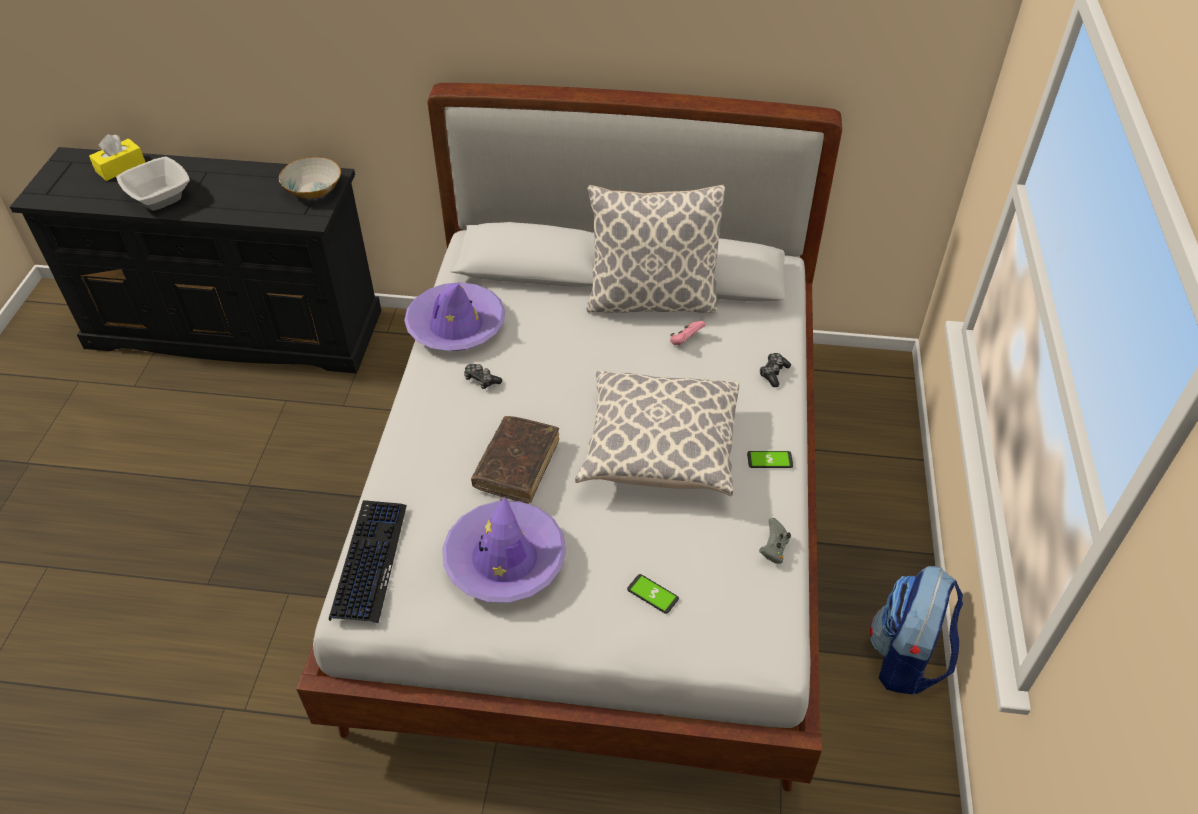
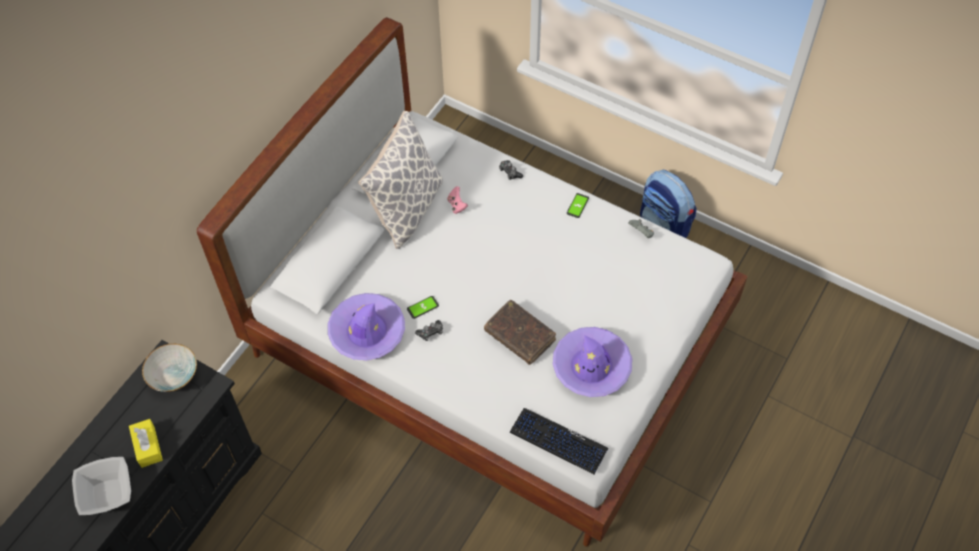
camera: 65 degrees left, 10 degrees up
yellow tissue box [89,134,146,181] -> yellow tissue box moved to [129,419,163,468]
pillow [575,370,739,497] -> none
phone [627,574,679,614] -> phone moved to [407,296,439,319]

